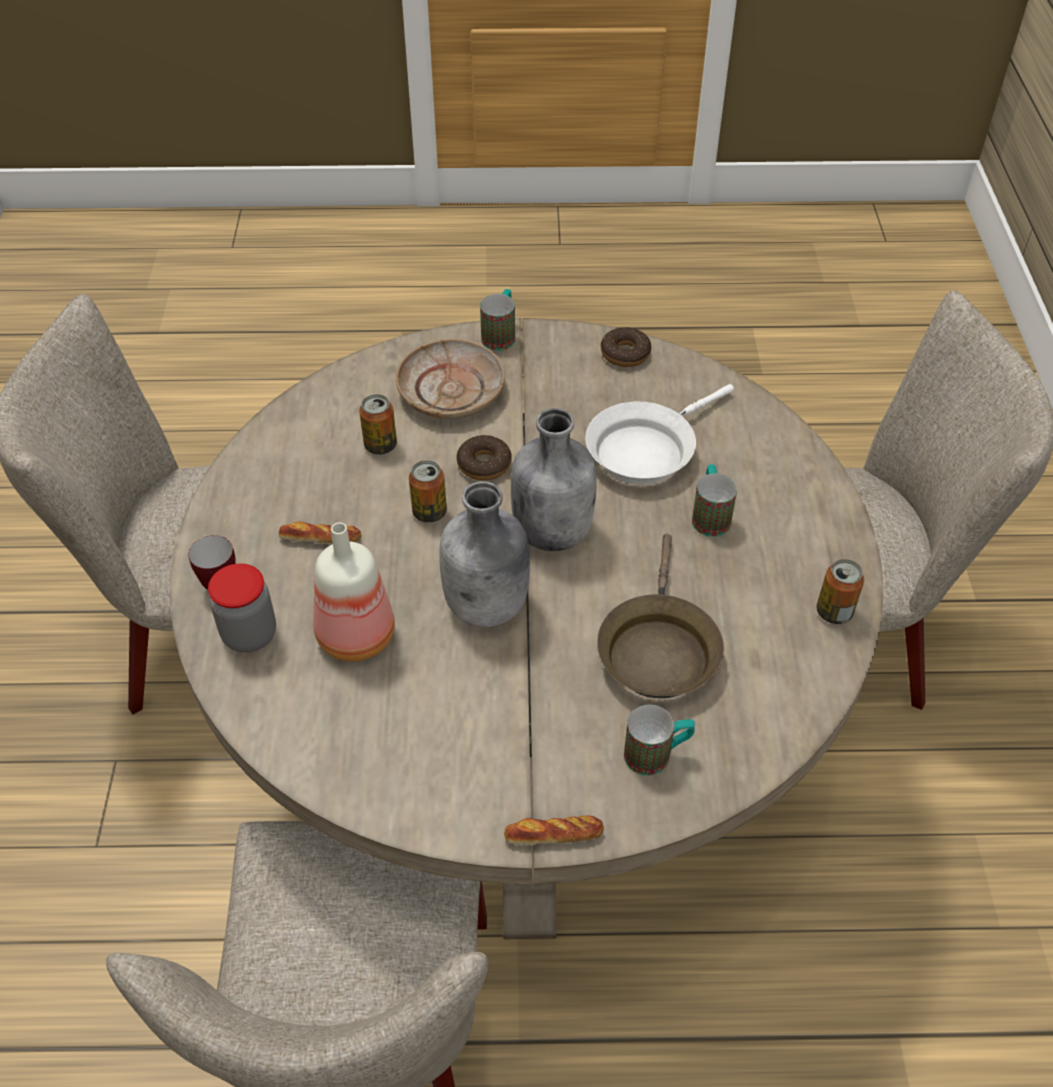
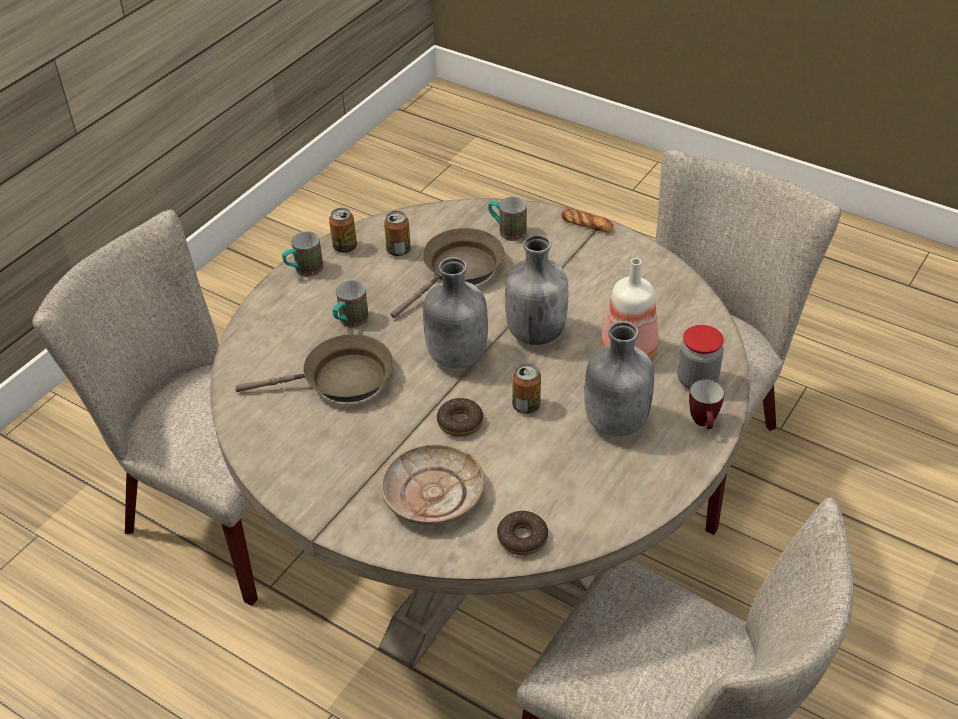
camera: 145 degrees left, 5 degrees down
bread [278,522,361,544] -> grey bottle [584,321,654,436]
can [359,394,397,455] -> can moved to [384,211,411,256]
mug [480,289,515,351] -> mug moved to [282,231,324,277]
white frying pan [585,384,734,485] -> brown frying pan [236,334,393,402]
donut [601,327,651,367] -> donut moved to [497,511,548,556]

